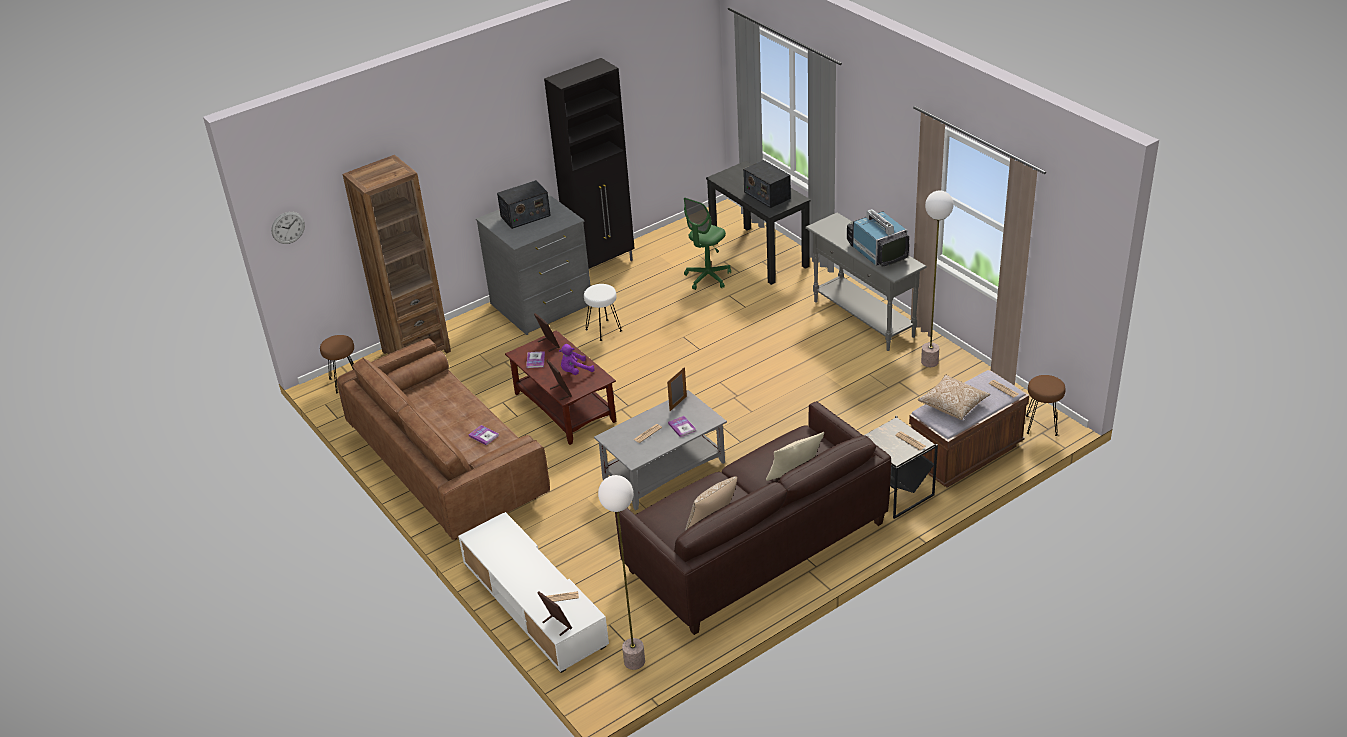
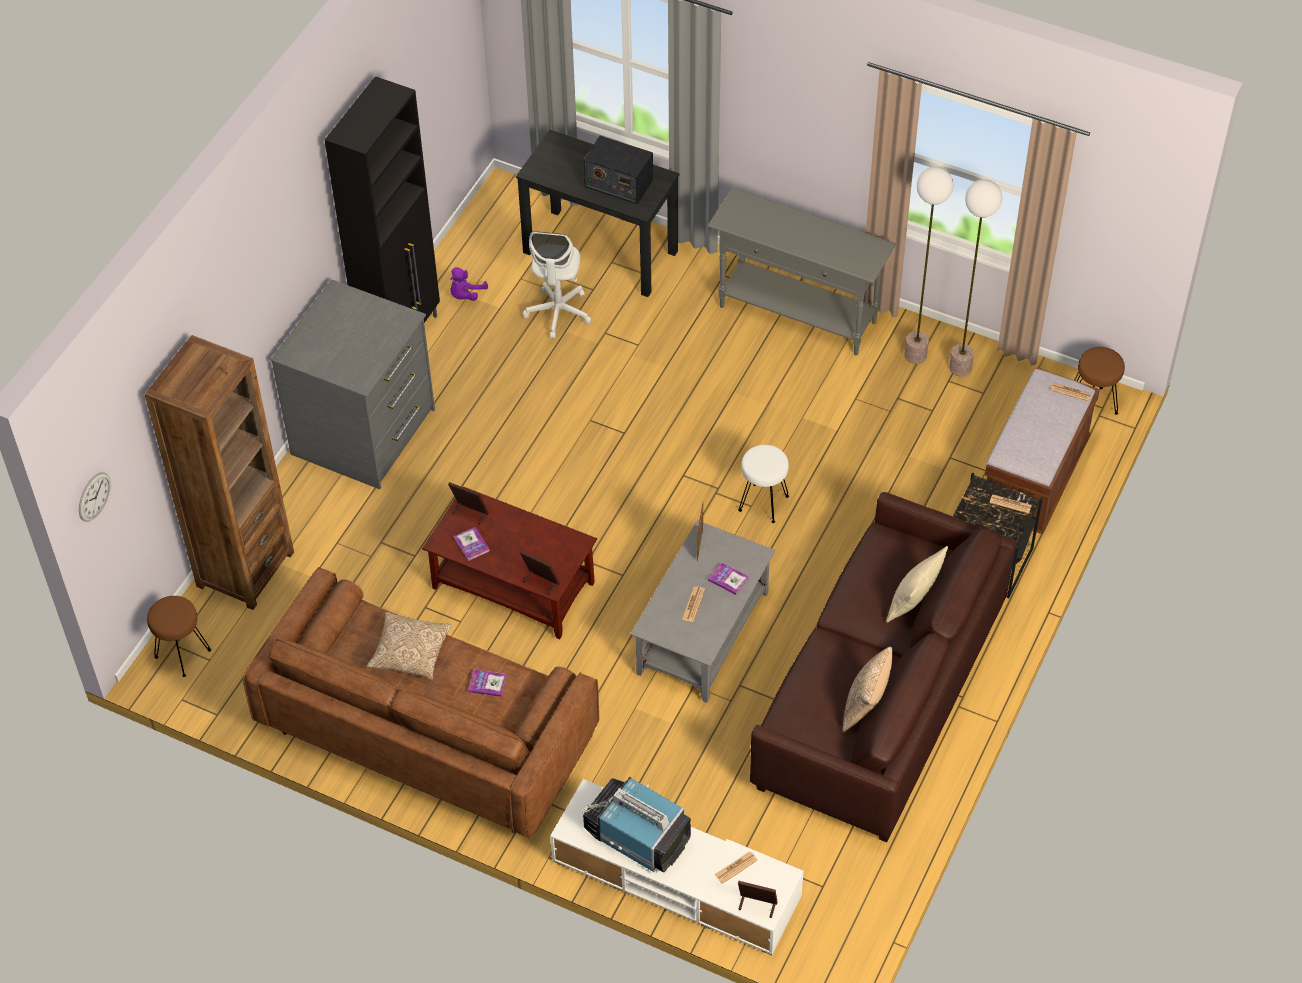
camera: 30 degrees left, 15 degrees up
radio [497,180,551,229] -> none
purple plush toy [559,344,595,375] -> purple plush toy moved to [450,267,488,301]
white stool [584,284,622,341] -> white stool moved to [738,445,789,523]
floor lamp [598,475,645,670] -> floor lamp moved to [949,179,1002,377]
green office chair [684,198,731,290] -> white office chair [523,231,591,339]
television [847,209,909,266] -> television moved to [582,777,691,872]
pillow [918,375,990,420] -> pillow moved to [366,612,452,680]

